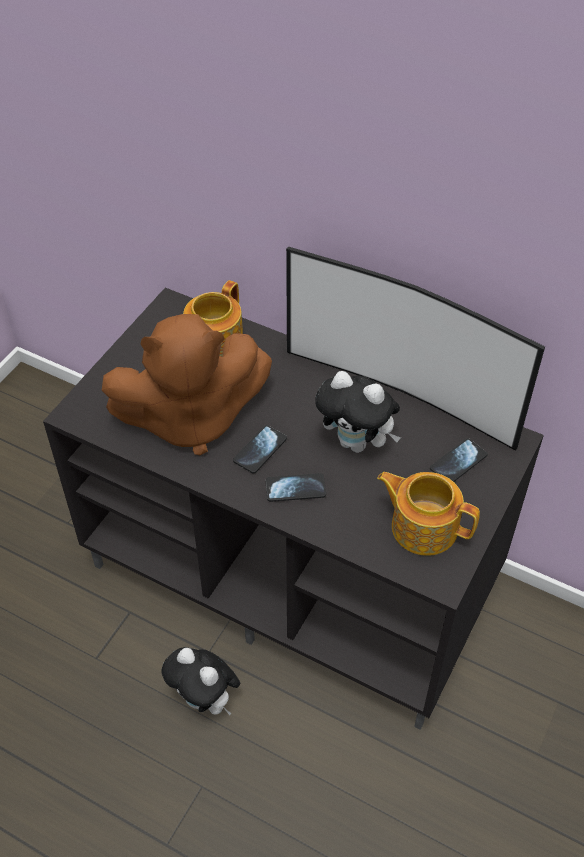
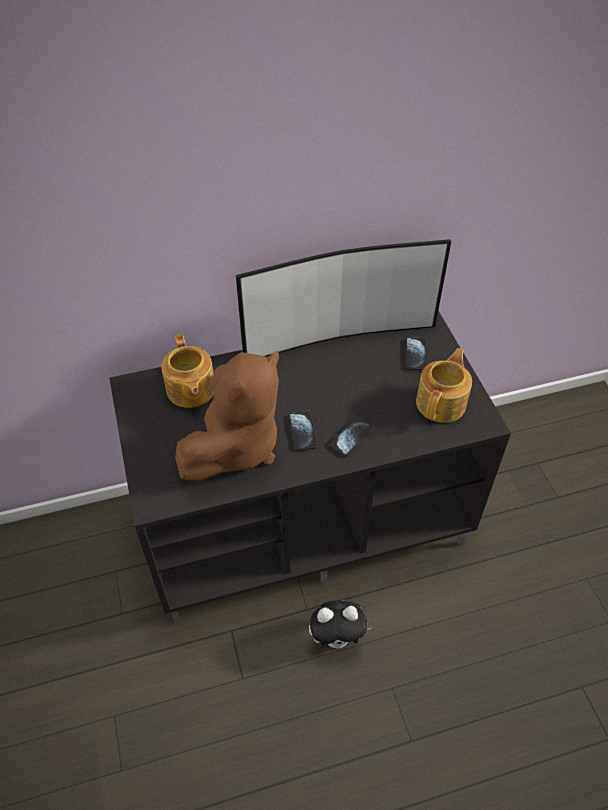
camera: 45 degrees left, 0 degrees up
plush toy [315,371,401,453] -> none
teapot [377,472,480,556] -> teapot turned 135 degrees clockwise [416,348,472,423]

